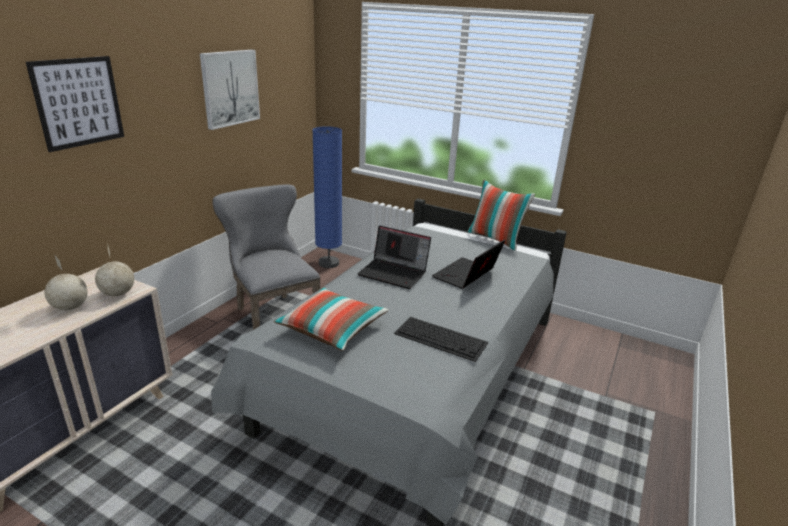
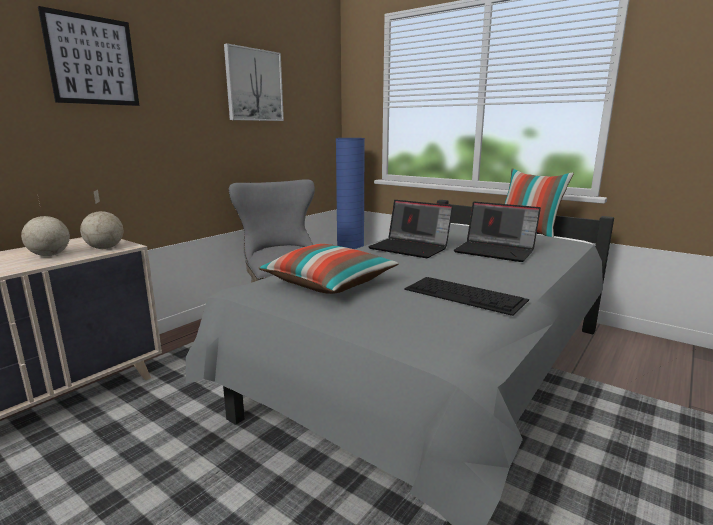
camera: 10 degrees right, 10 degrees down
laptop [432,239,506,289] -> laptop turned 105 degrees counterclockwise [454,202,541,262]

